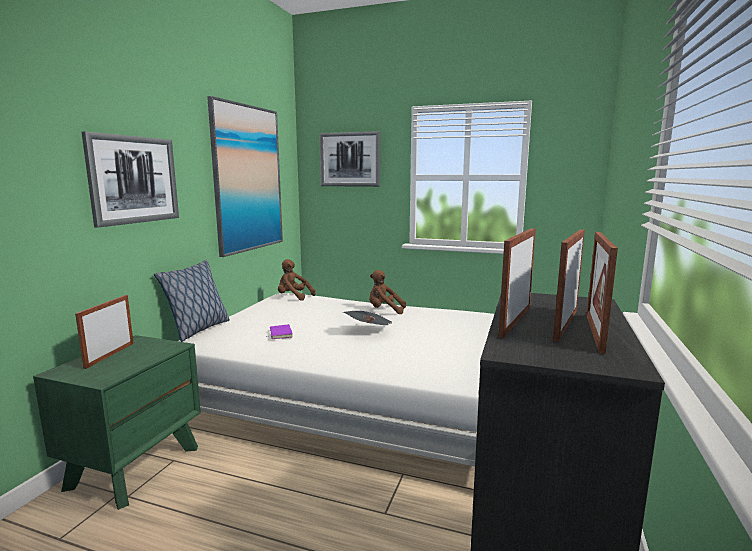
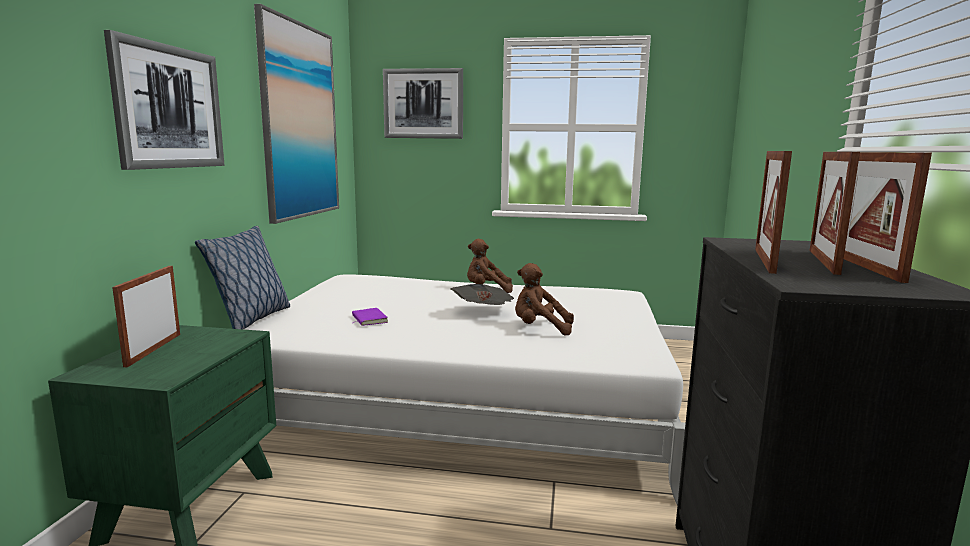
camera: 10 degrees left, 0 degrees up
brown plush toy [278,259,316,301] -> brown plush toy moved to [515,263,574,335]

